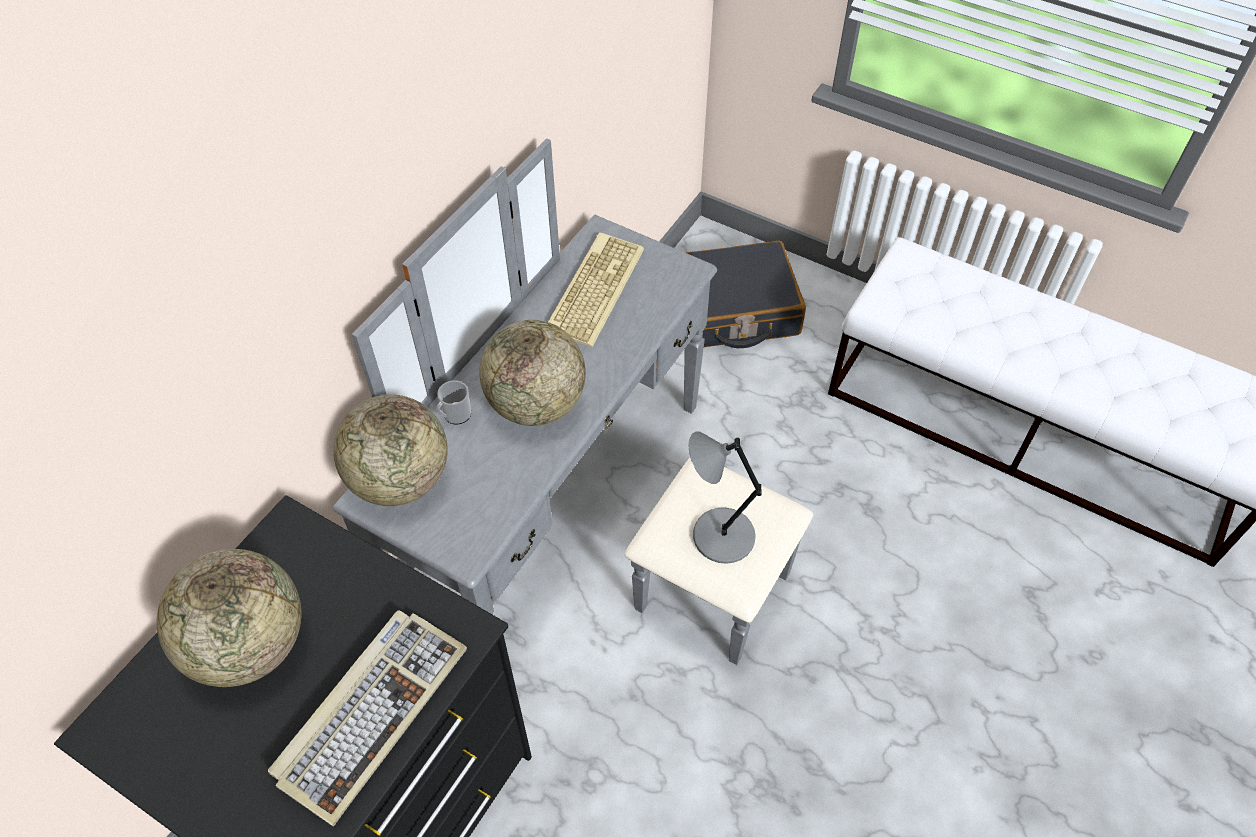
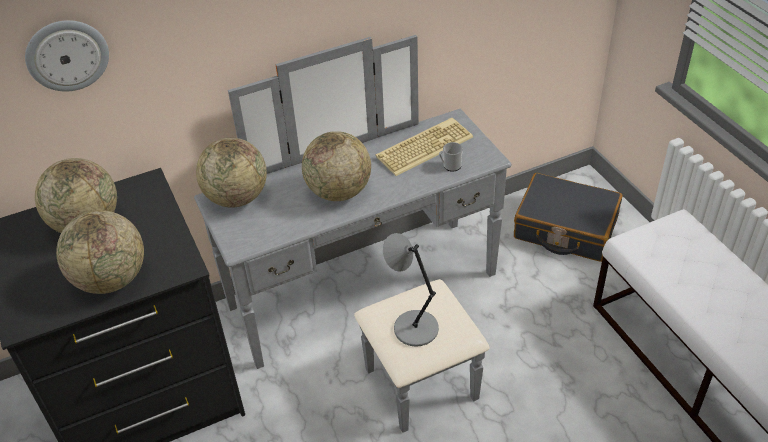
camera: 35 degrees right, 10 degrees down
keyboard [268,610,467,826] -> globe [56,210,144,294]
mug [436,380,471,425] -> mug moved to [439,142,463,172]
none -> wall clock [25,20,109,91]

